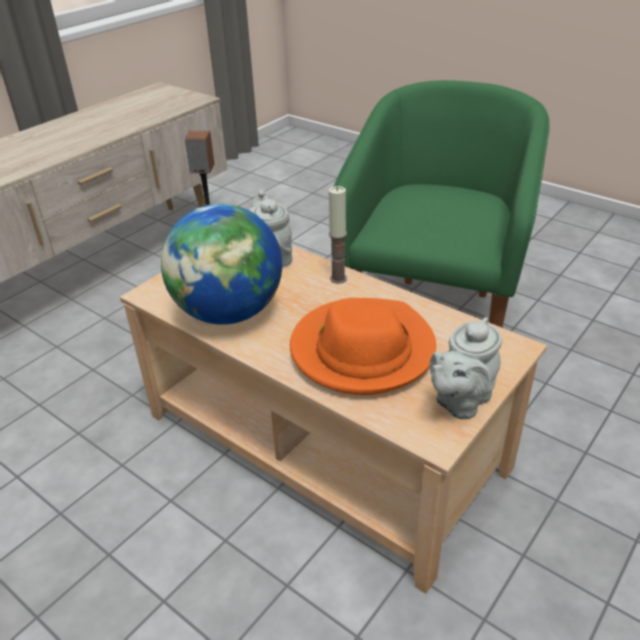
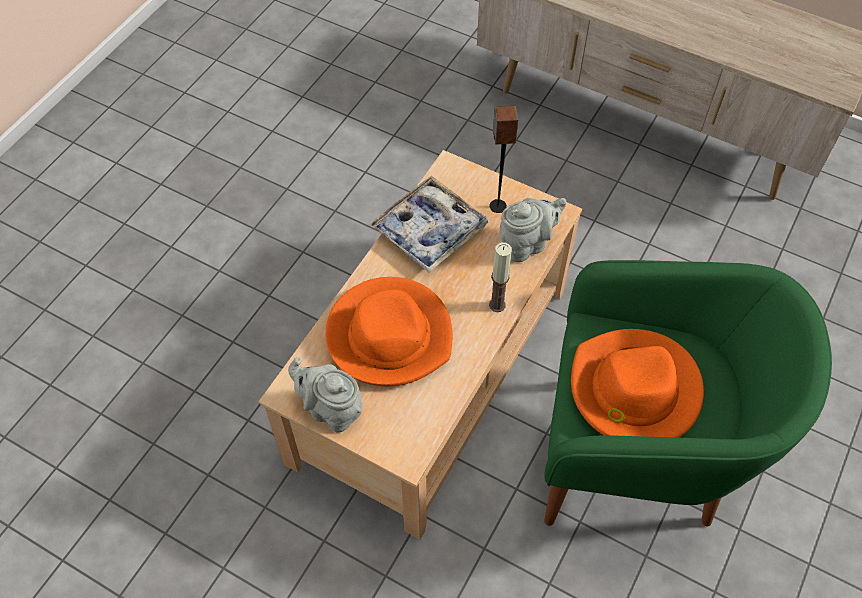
camera: 80 degrees right, 20 degrees up
globe [161,204,282,325] -> tray [370,176,489,272]
none -> orange hat [571,329,704,438]

